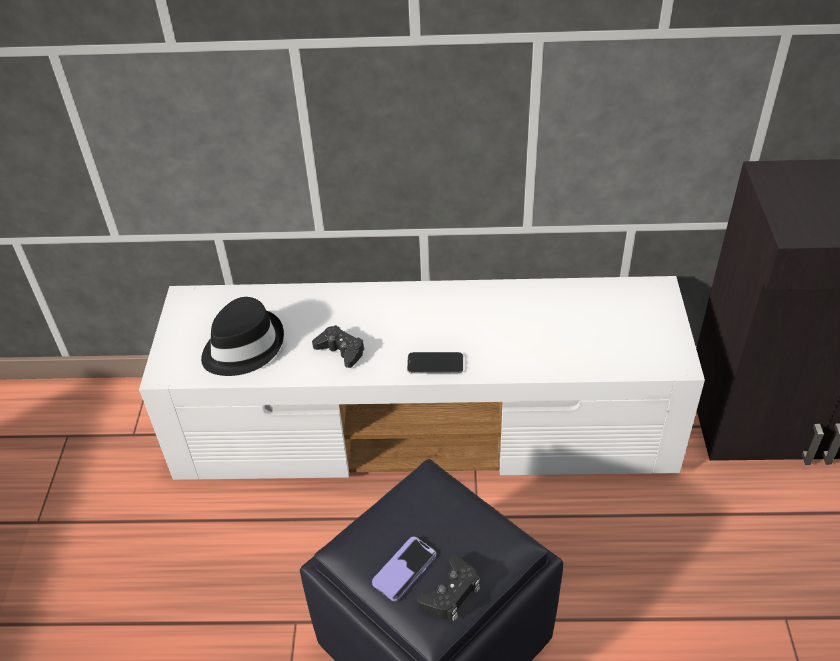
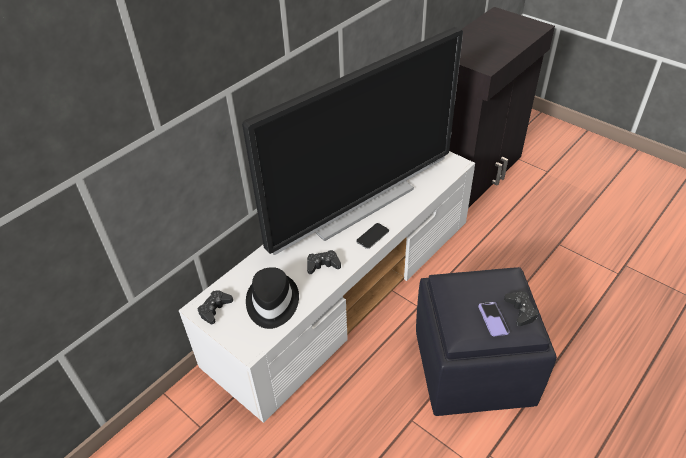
camera: 50 degrees left, 0 degrees up
none -> black game controller [197,290,233,324]
none -> television [242,27,463,255]

